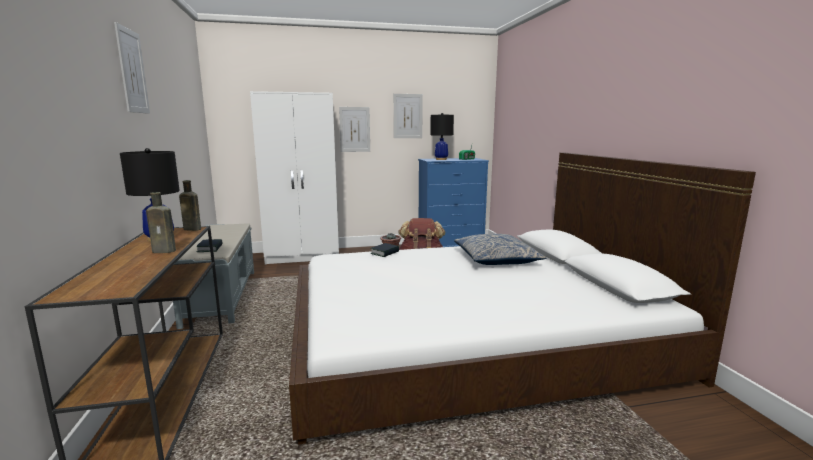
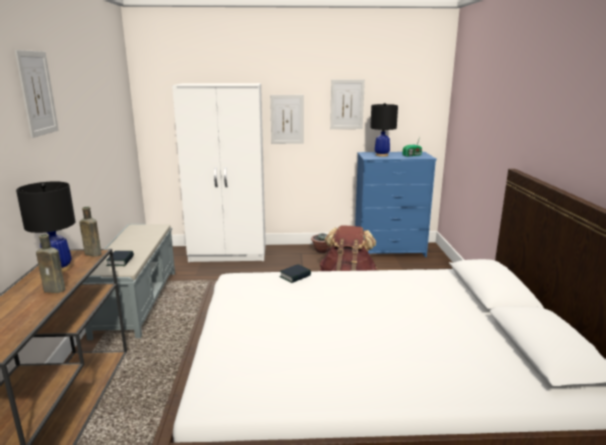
camera: 10 degrees right, 5 degrees up
pillow [454,234,546,265] -> none

